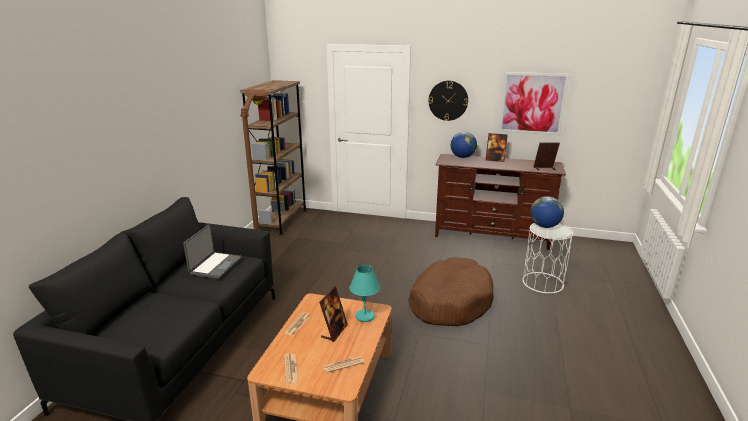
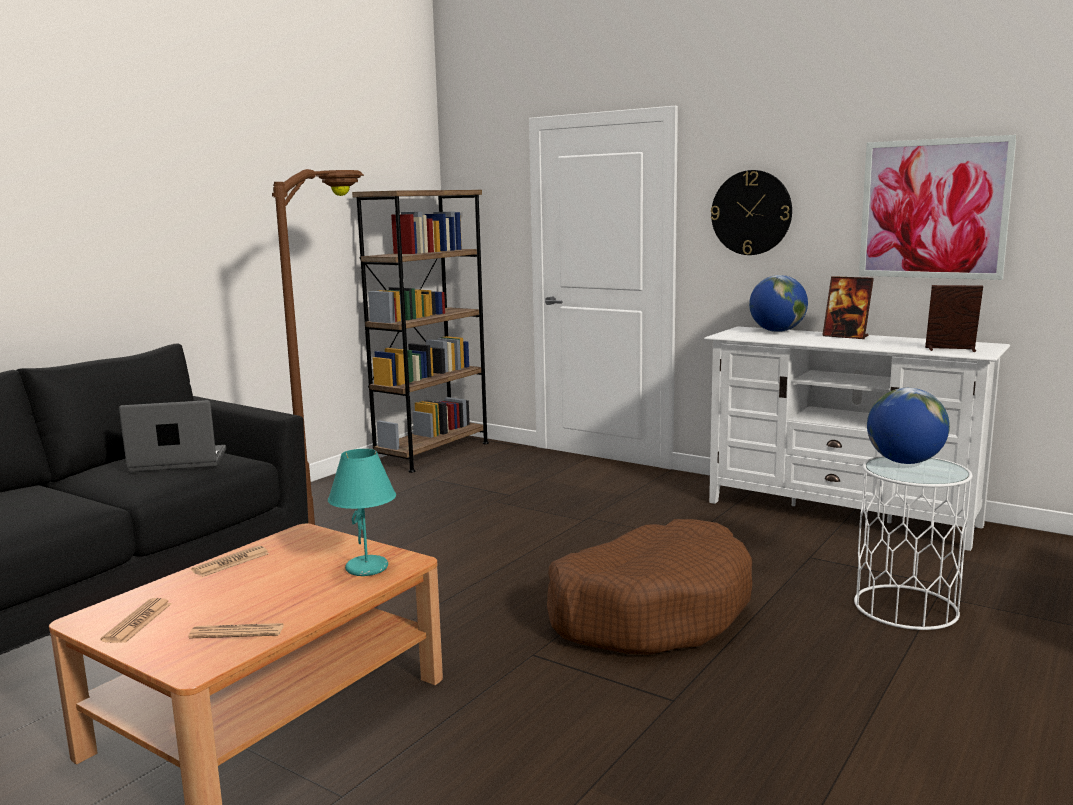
camera: 20 degrees right, 10 degrees down
laptop [183,224,242,279] -> laptop turned 135 degrees counterclockwise [119,400,226,472]
picture frame [319,286,348,342] -> none
brown tv stand [435,154,566,250] -> white tv stand [704,326,1010,551]

